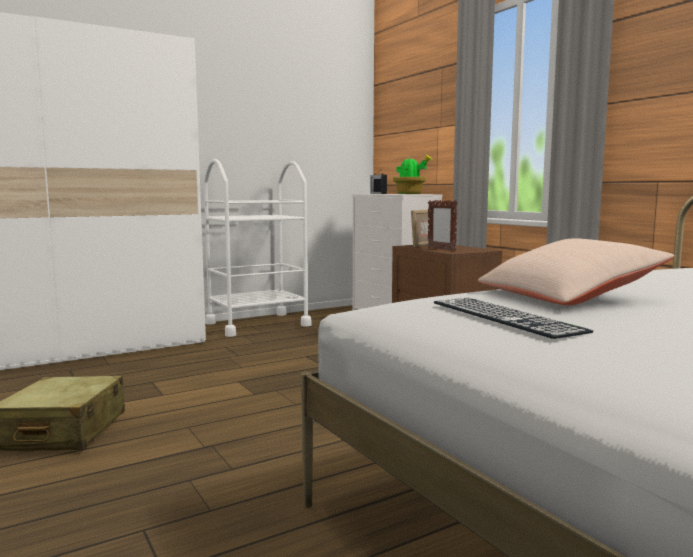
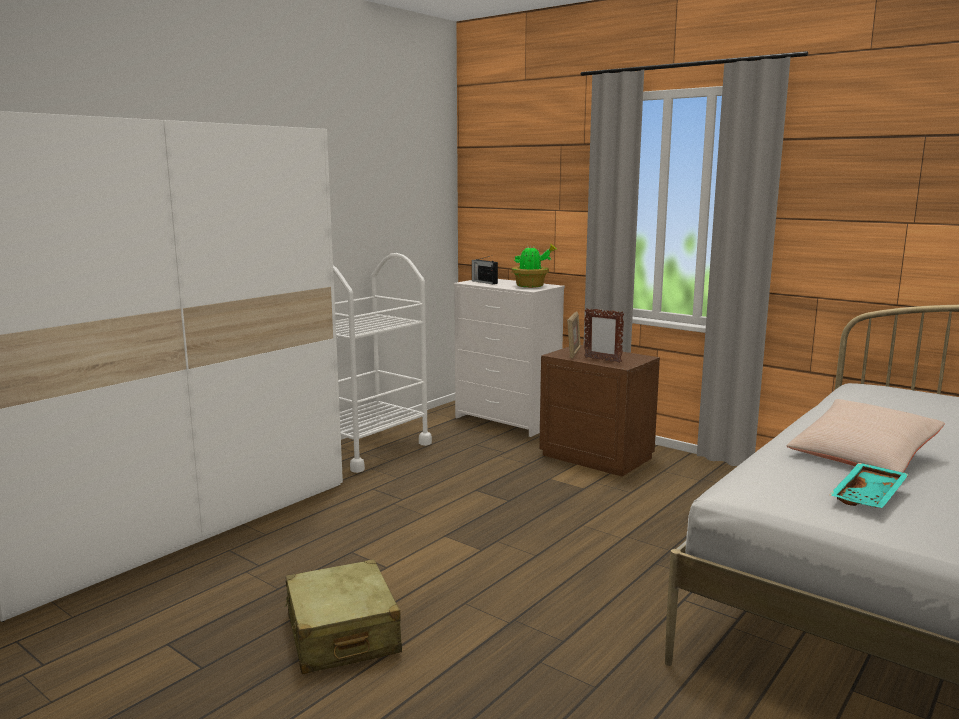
camera: 20 degrees left, 5 degrees up
keyboard [434,298,593,339] -> turquoise tray [830,463,909,508]

